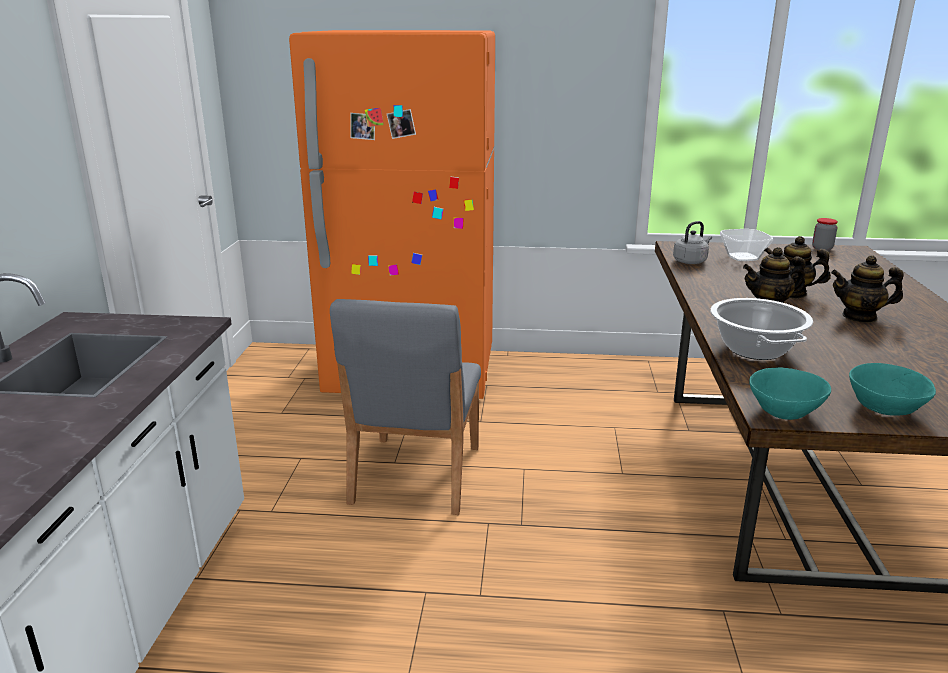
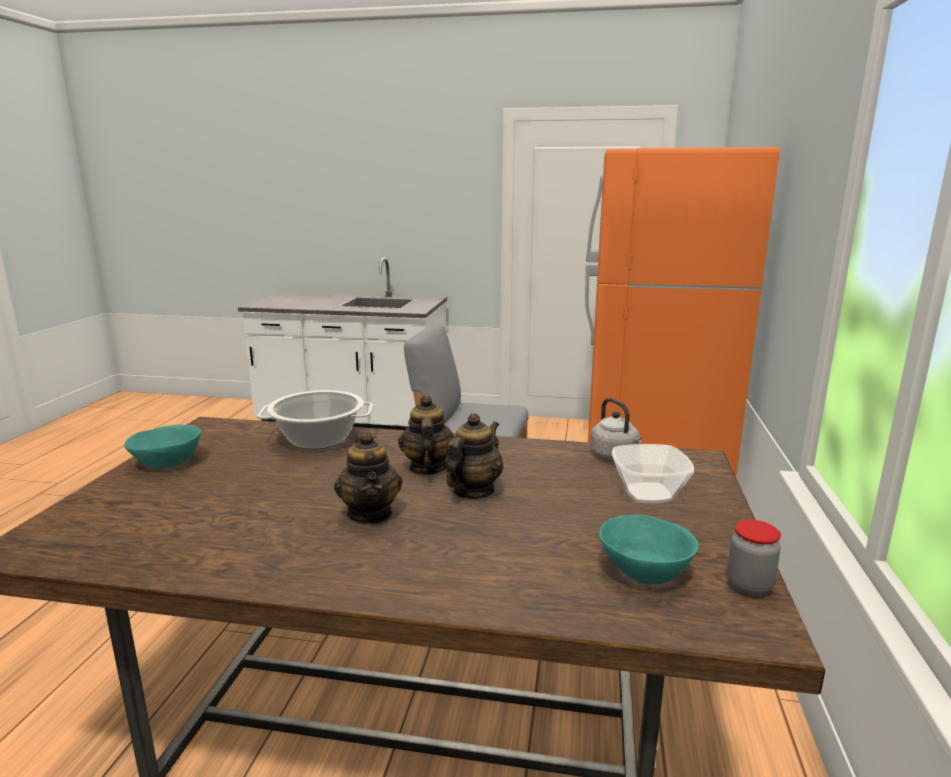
camera: 95 degrees right, 5 degrees down
turquoise bowl [749,367,831,420] -> turquoise bowl moved to [599,515,699,584]
teapot [831,255,904,323] -> teapot turned 150 degrees clockwise [334,431,402,524]

